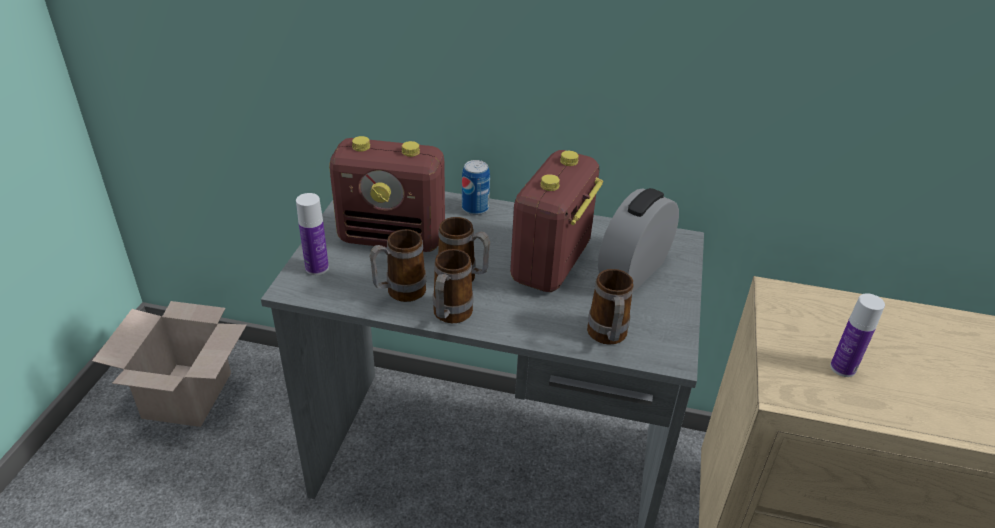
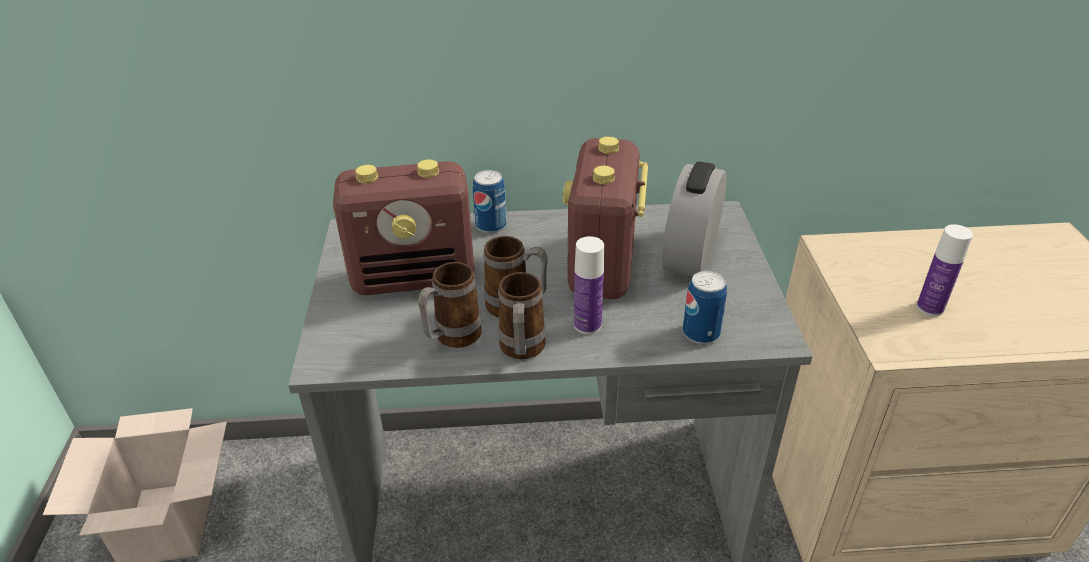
camera: 15 degrees left, 0 degrees up
bottle [296,193,329,275] -> bottle moved to [574,236,604,335]
mug [587,269,633,345] -> can [683,271,727,344]

